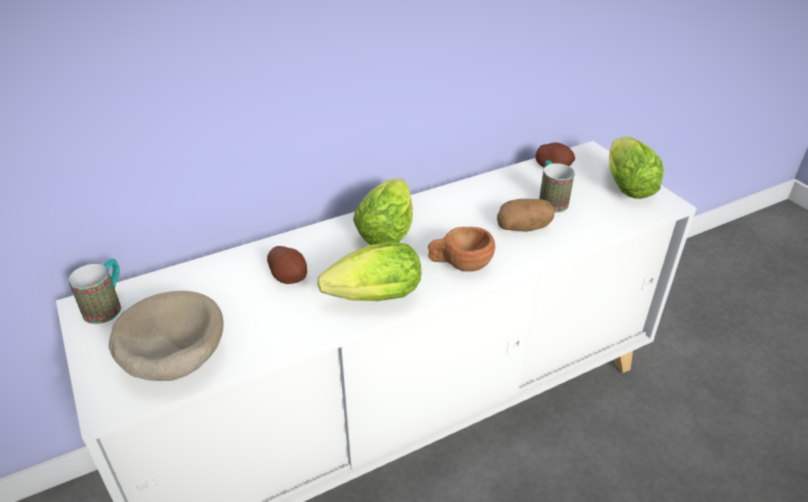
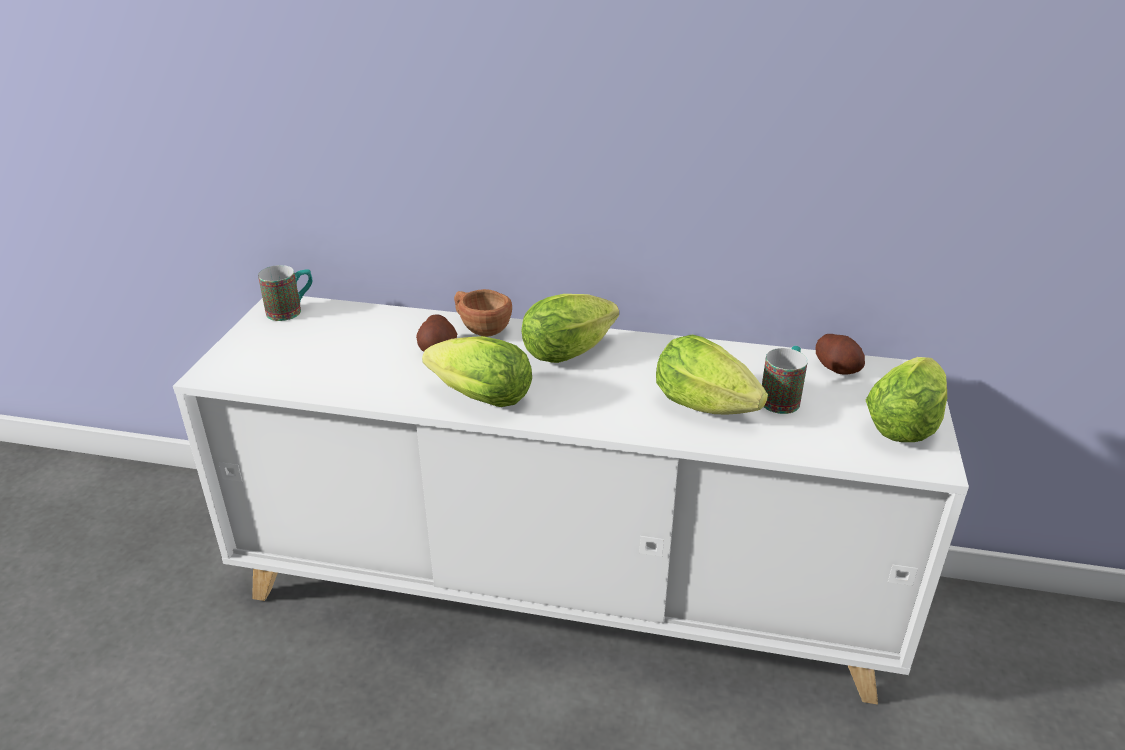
camera: 40 degrees right, 5 degrees down
beige bowl [109,291,223,381] -> none
brown cup [428,227,495,272] -> brown cup moved to [454,289,512,337]
potato [497,199,555,232] -> lettuce [656,335,768,415]

